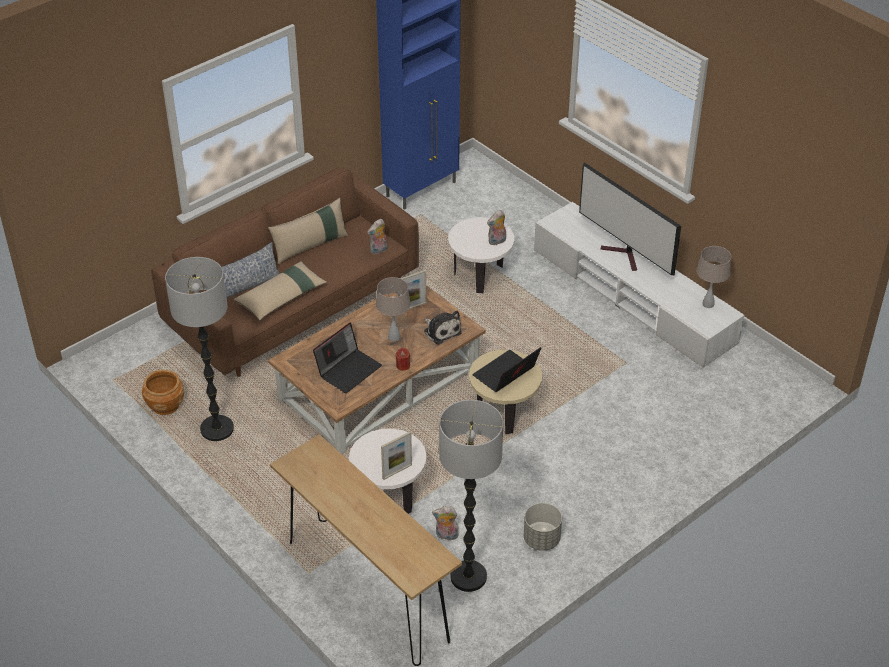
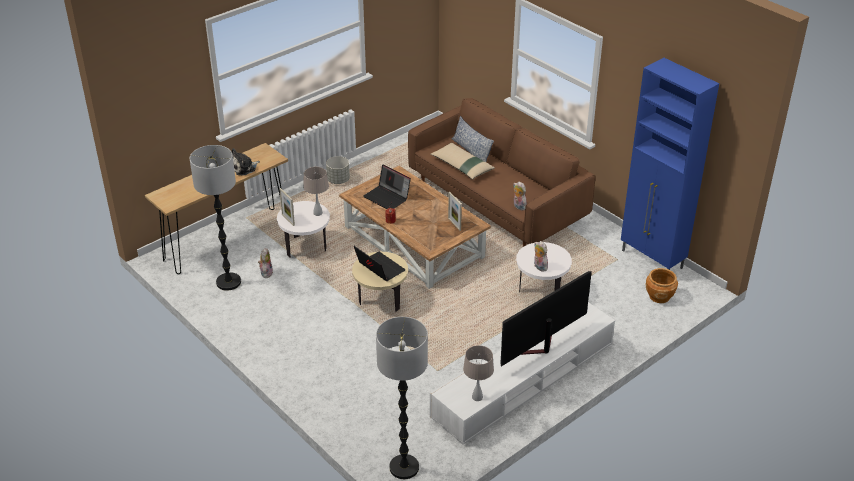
camera: 90 degrees right, 5 degrees down
brown planter [142,370,184,415] -> brown planter moved to [645,268,678,303]
floor lamp [165,257,234,441] -> floor lamp moved to [376,317,428,479]
beige pillow [268,198,348,265] -> none
beige table lamp [376,277,411,341] -> beige table lamp moved to [303,167,329,216]
plush toy [424,310,462,345] -> plush toy moved to [232,148,260,176]
grey planter [524,503,562,551] -> grey planter moved to [326,156,350,184]

